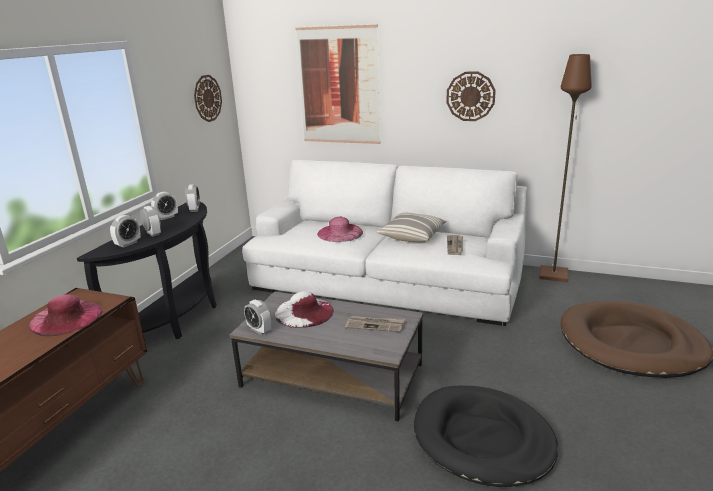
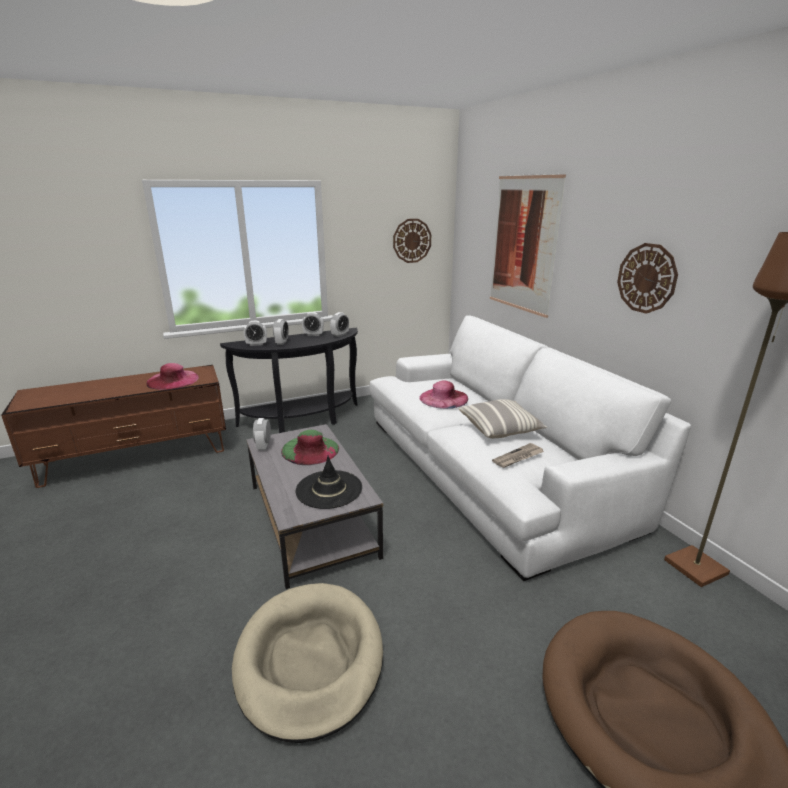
camera: 45 degrees right, 0 degrees up
white hat [275,291,334,328] -> green hat [281,430,339,465]
newspaper [345,316,405,332] -> black hat [296,456,362,509]
black dog bed [414,386,558,487] -> beige dog bed [232,583,383,743]

